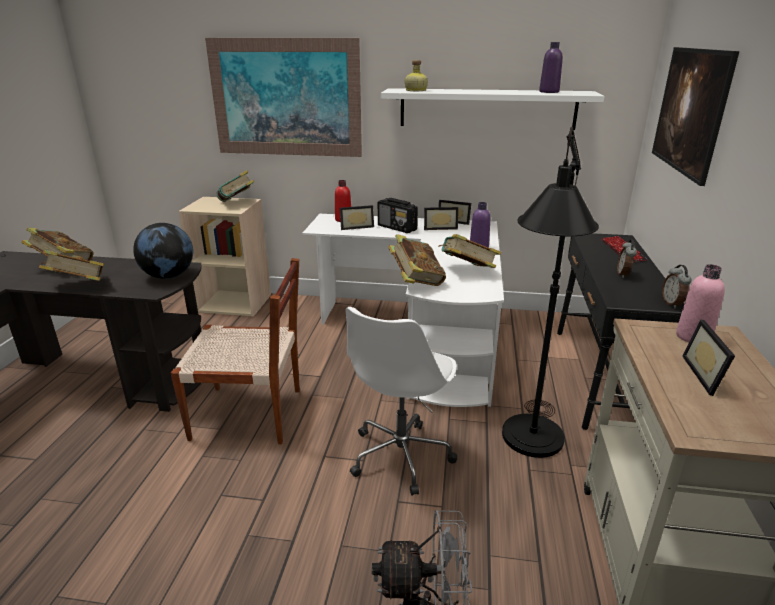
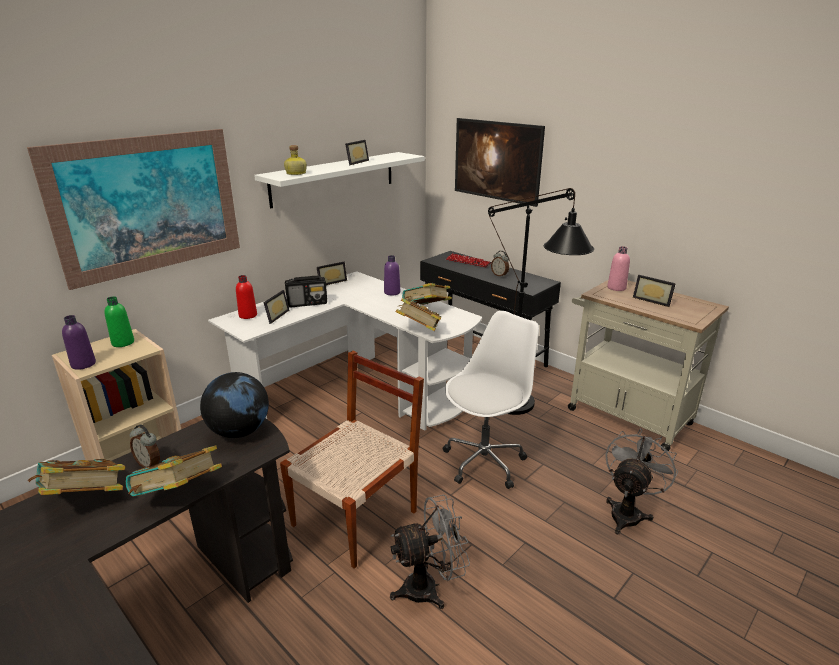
camera: 55 degrees left, 0 degrees up
book [217,170,254,202] -> green bottle [104,296,134,347]
white office chair [346,307,457,496] -> white office chair turned 105 degrees counterclockwise [442,311,539,489]
picture frame [424,207,458,230] -> picture frame moved to [345,140,369,165]
purple bottle [539,42,563,93] -> purple bottle moved to [62,315,96,370]
alarm clock [662,265,691,308] -> alarm clock moved to [130,424,160,468]
none -> grey fan [390,495,470,609]

